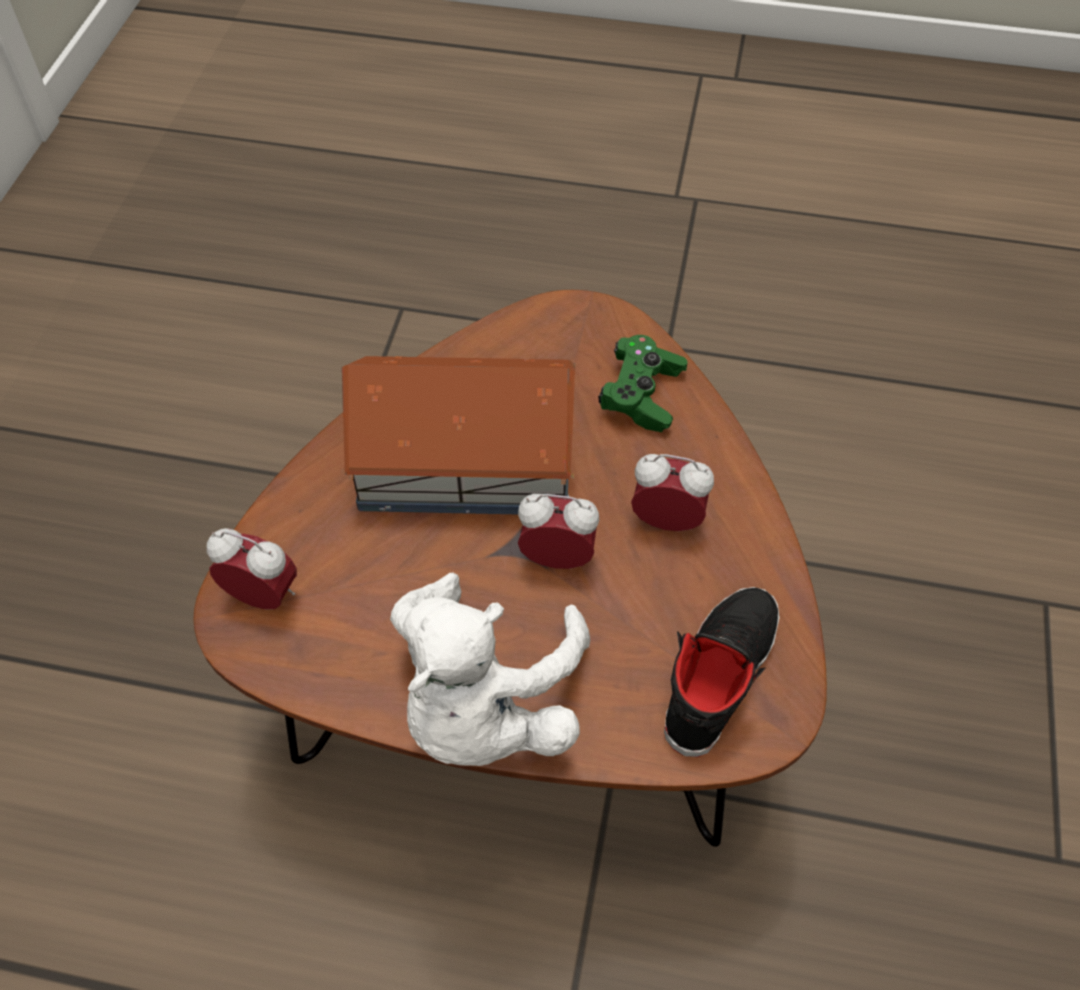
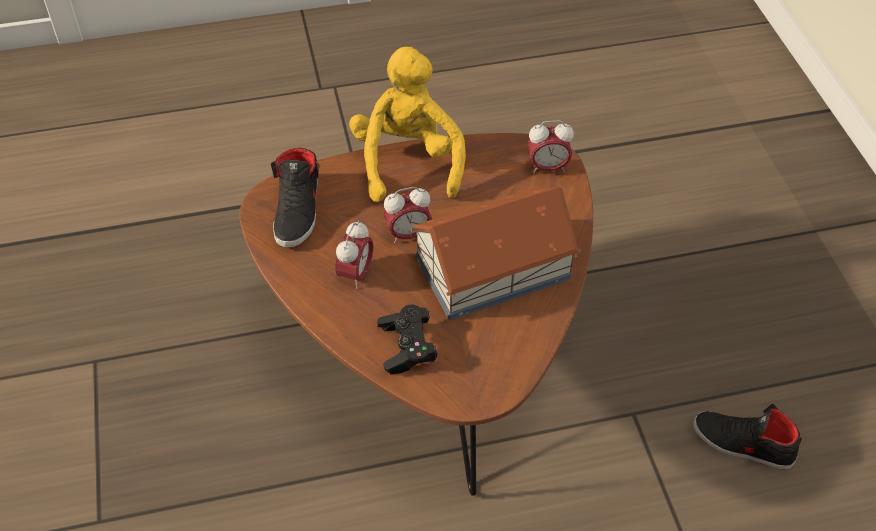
camera: 155 degrees right, 5 degrees down
white plush toy [390,572,590,766] -> yellow plush toy [349,47,466,202]
green game controller [598,335,687,432] -> black game controller [377,304,437,374]
alarm clock [631,454,714,531] -> alarm clock turned 60 degrees counterclockwise [335,220,373,289]
none -> black shoe [693,404,802,470]

